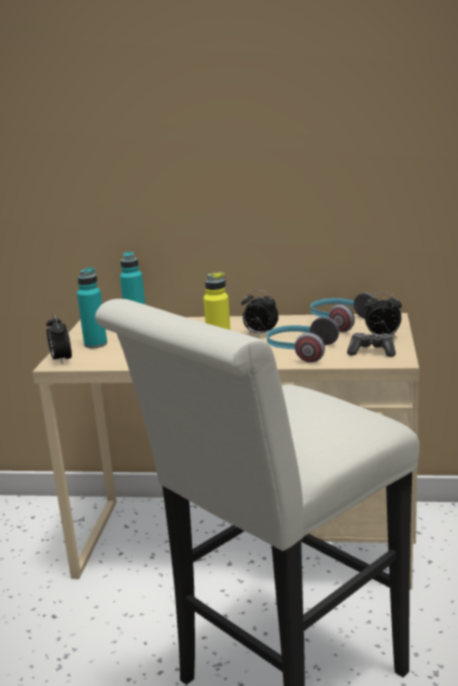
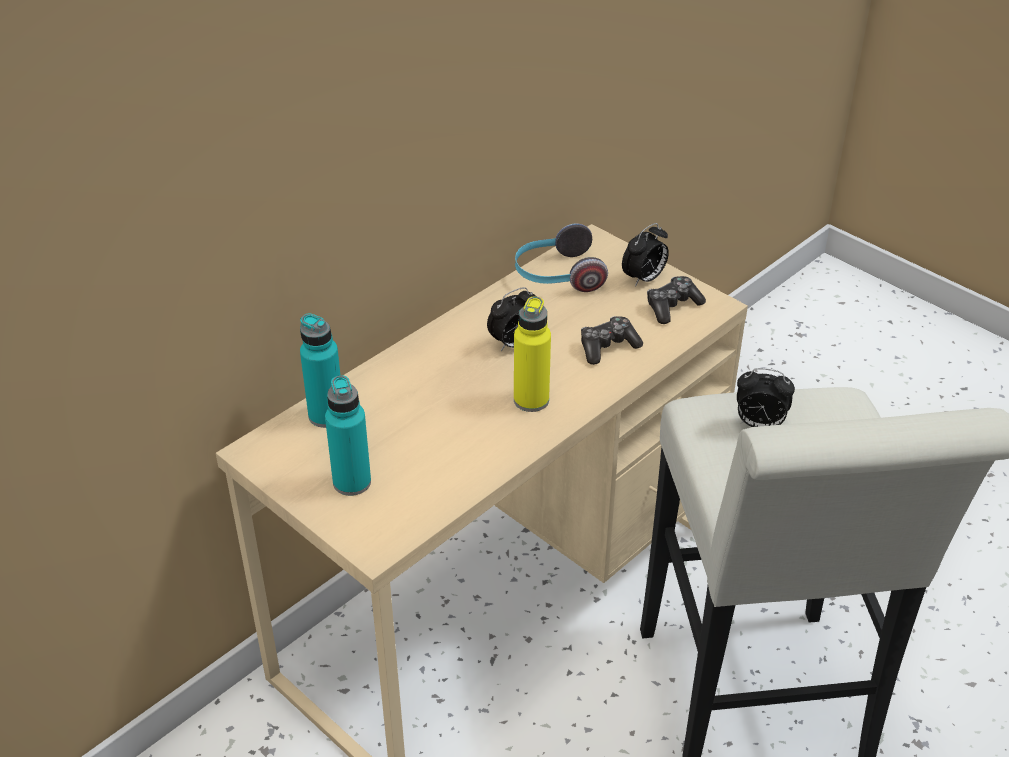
camera: 55 degrees left, 20 degrees up
alarm clock [46,314,72,365] -> alarm clock moved to [737,368,795,427]
headphones [267,317,339,363] -> game controller [581,316,643,365]

